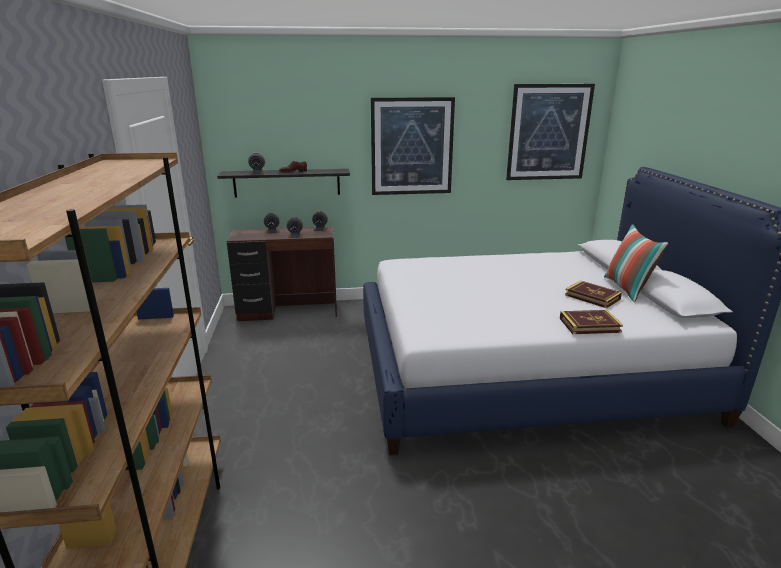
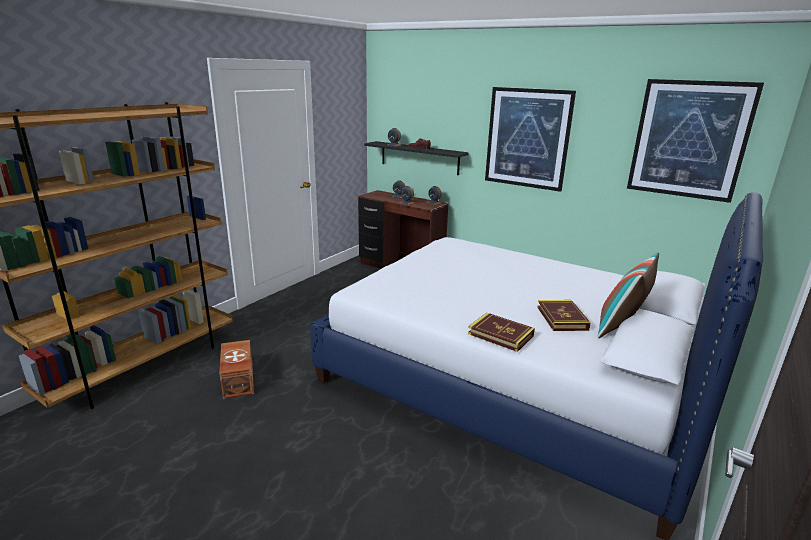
camera: 40 degrees right, 0 degrees up
none -> brown storage box [219,340,254,399]

